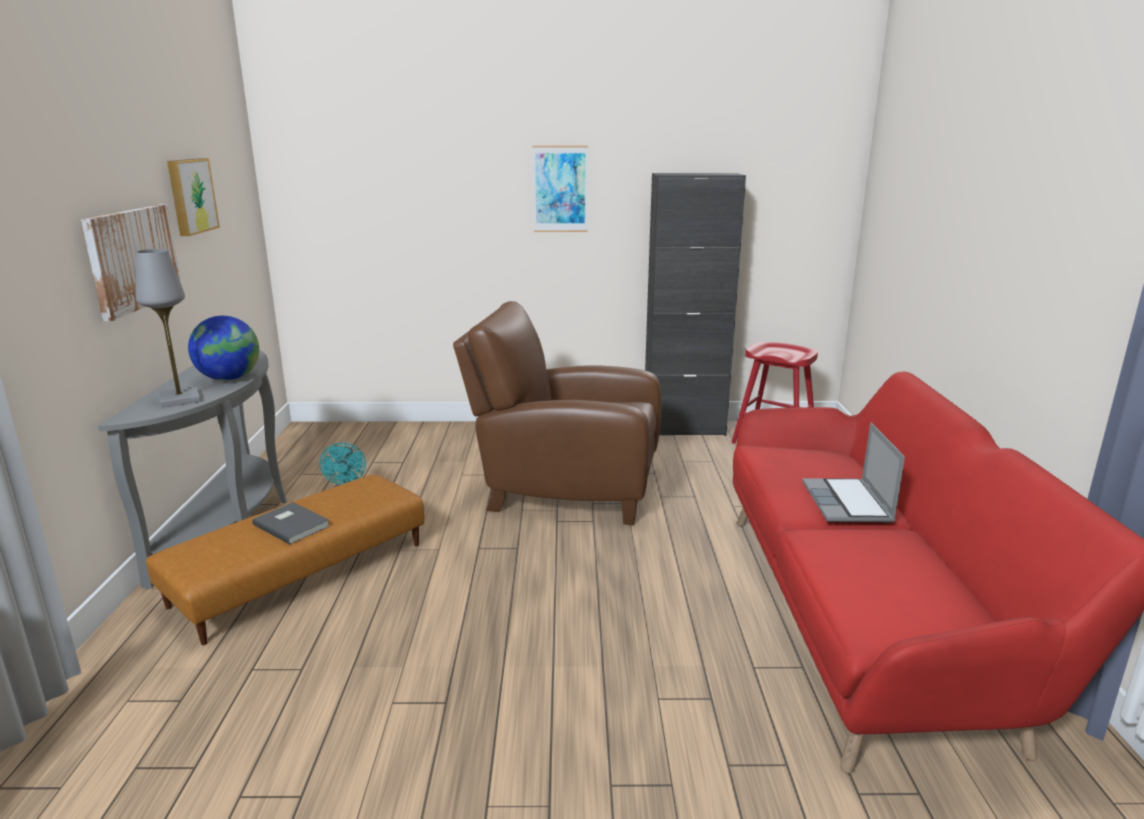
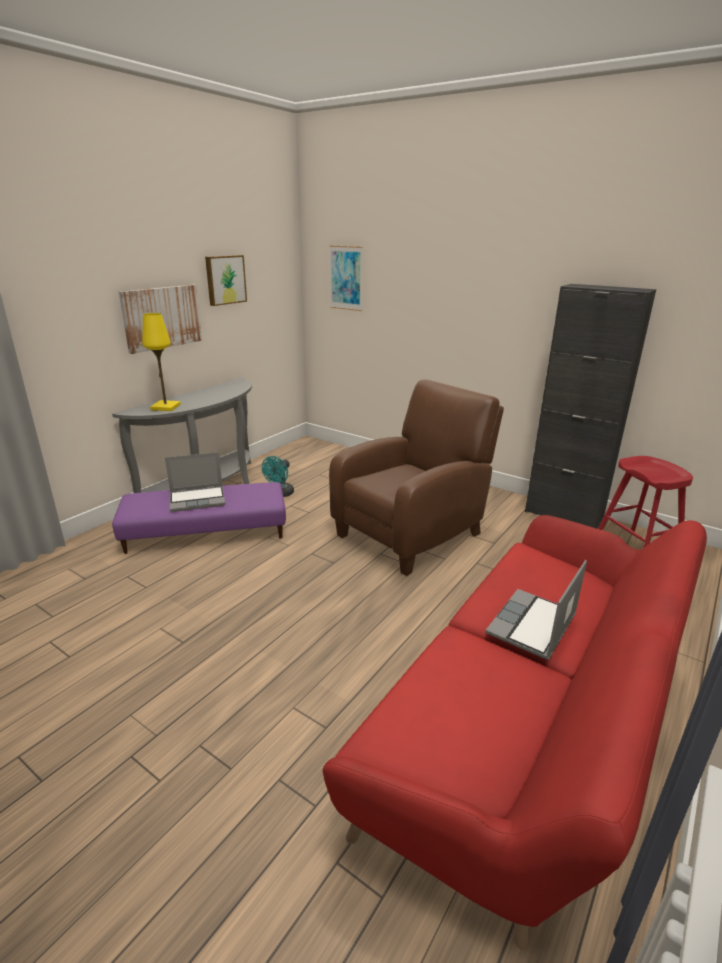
camera: 35 degrees right, 5 degrees up
grey table lamp [136,249,201,408] -> yellow table lamp [142,313,181,411]
brown ottoman [146,474,425,645] -> purple ottoman [112,482,286,554]
globe [188,316,259,381] -> none
grey book [252,502,330,545] -> laptop [165,452,225,512]
brown armchair [453,301,662,525] -> brown armchair turned 90 degrees clockwise [329,379,504,576]
picture [533,146,588,232] -> picture moved to [329,245,363,311]

